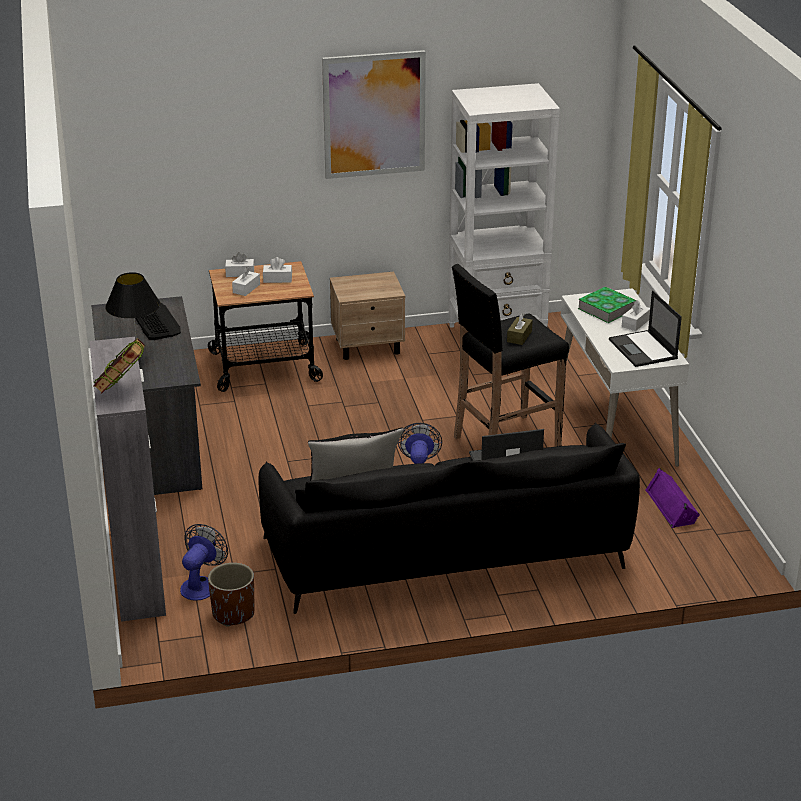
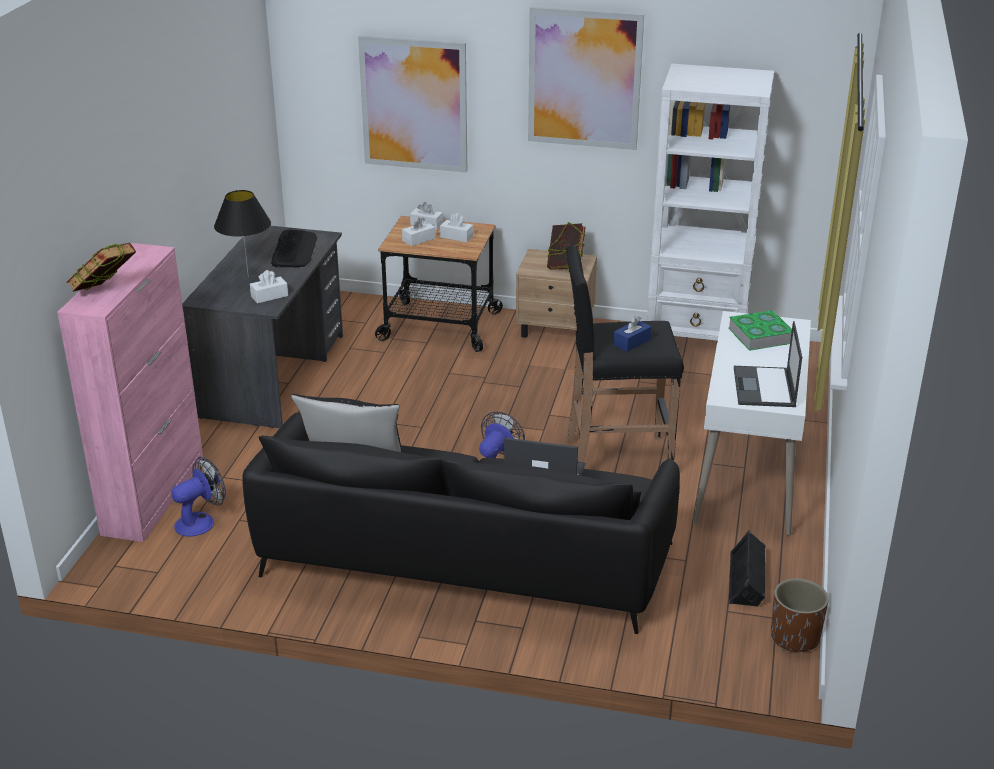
camera: 25 degrees right, 0 degrees up
grey cabinet [89,337,166,622] -> pink cabinet [57,243,203,542]
brown planter [208,563,255,627] -> brown planter moved to [771,579,829,652]
brown tissue box [507,313,533,345] -> blue tissue box [613,316,652,352]
white tissue box [622,300,650,331] -> white tissue box moved to [250,270,288,303]
purple speaker [645,468,700,528] -> black speaker [728,530,766,607]
none -> picture [358,36,467,173]
none -> book [547,222,586,270]

